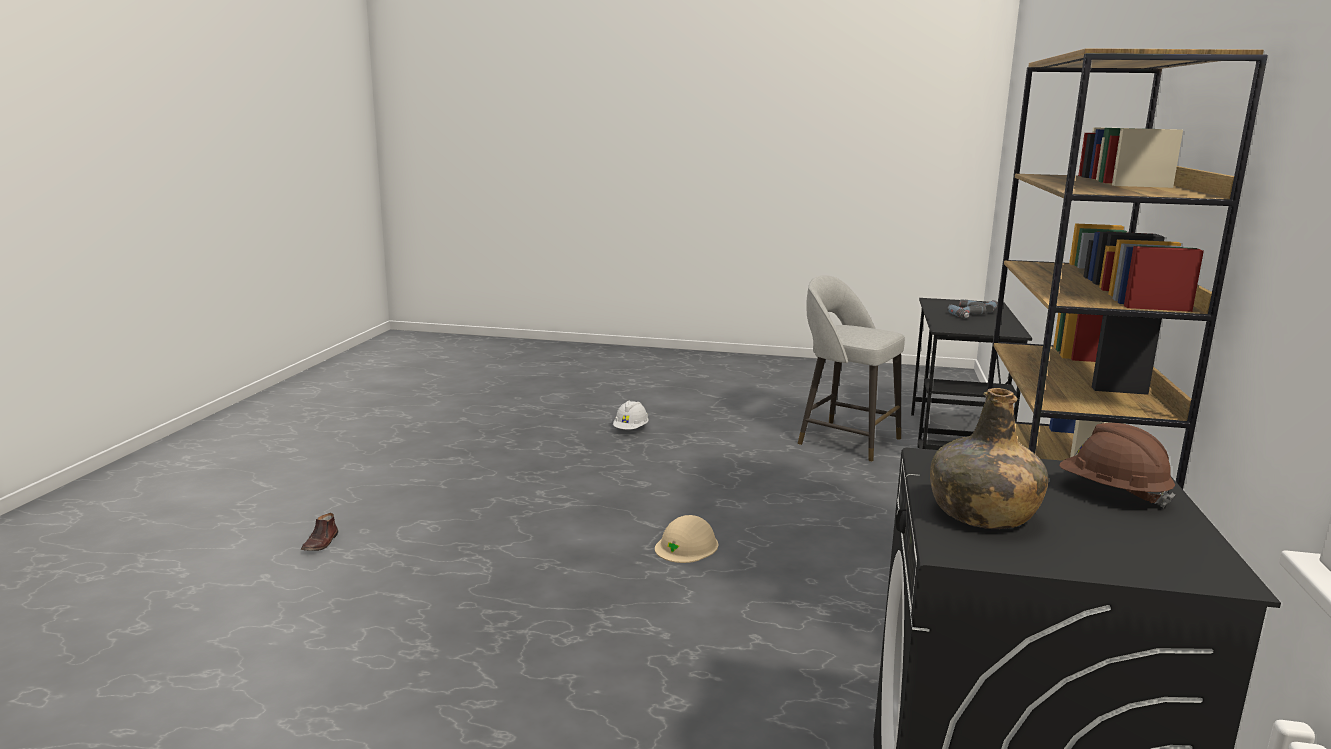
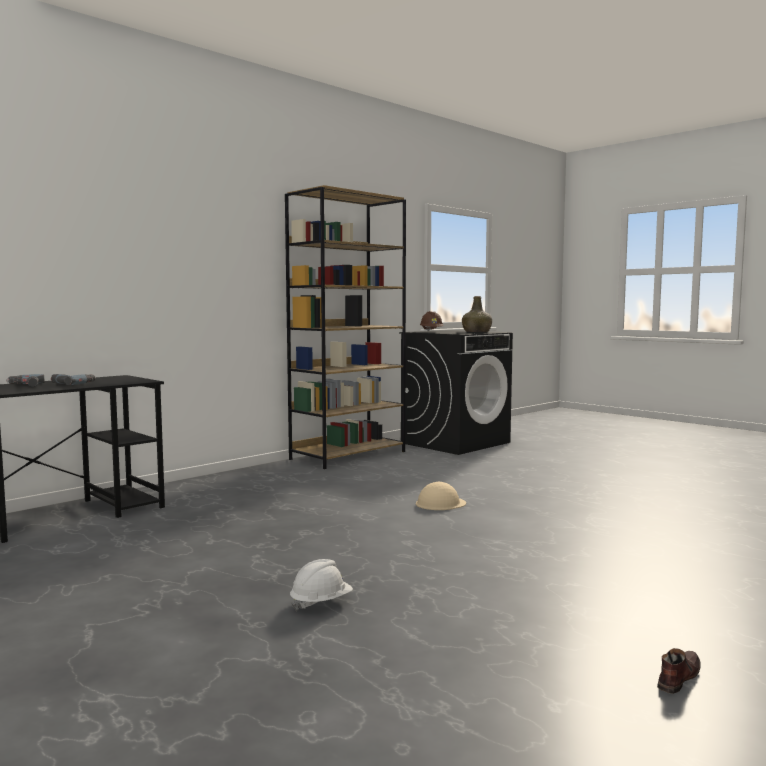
camera: 145 degrees left, 10 degrees down
brown shoe [301,513,339,551] -> brown shoe moved to [657,648,701,694]
grey stool [798,275,905,462] -> none

